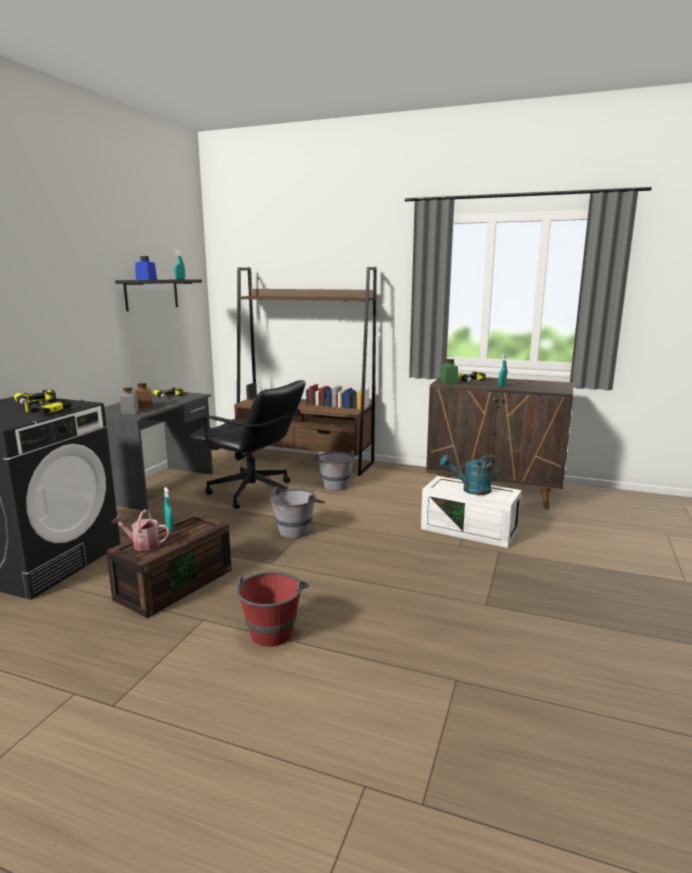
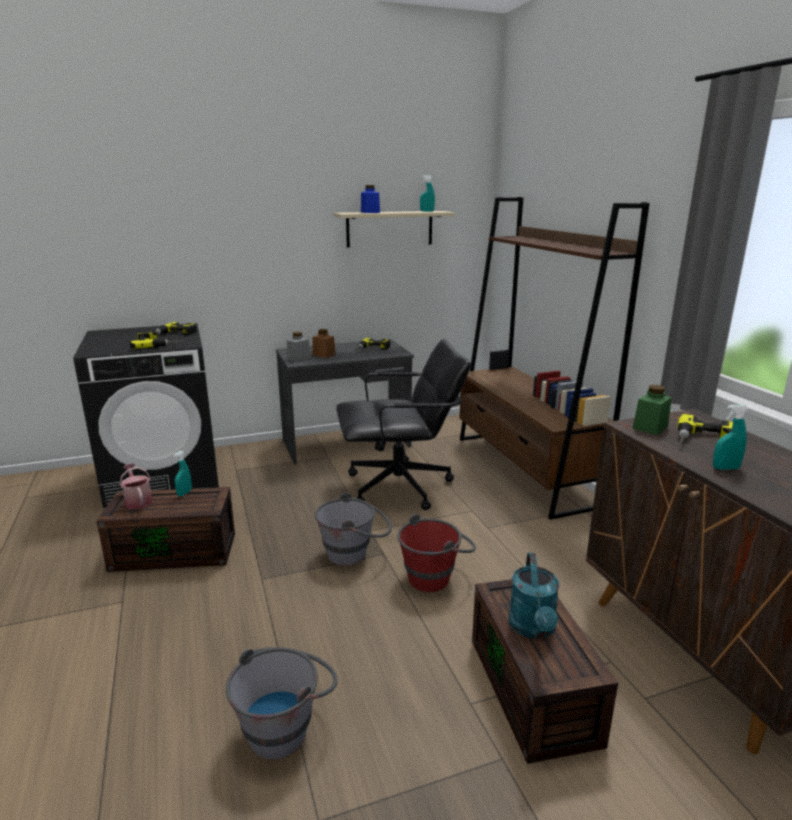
camera: 50 degrees right, 5 degrees up
black shelf [115,279,202,311] -> beige shelf [334,211,455,247]
black office chair [190,380,305,509] -> black office chair turned 90 degrees counterclockwise [336,339,471,510]
red bucket [237,571,309,647] -> red bucket moved to [397,514,476,592]
grey bucket [312,451,355,491] -> grey bucket moved to [226,647,338,760]
white storage box [421,476,521,548] -> brown storage box [472,579,618,764]
turquoise watering can [440,455,500,495] -> turquoise watering can turned 135 degrees counterclockwise [509,553,560,639]

